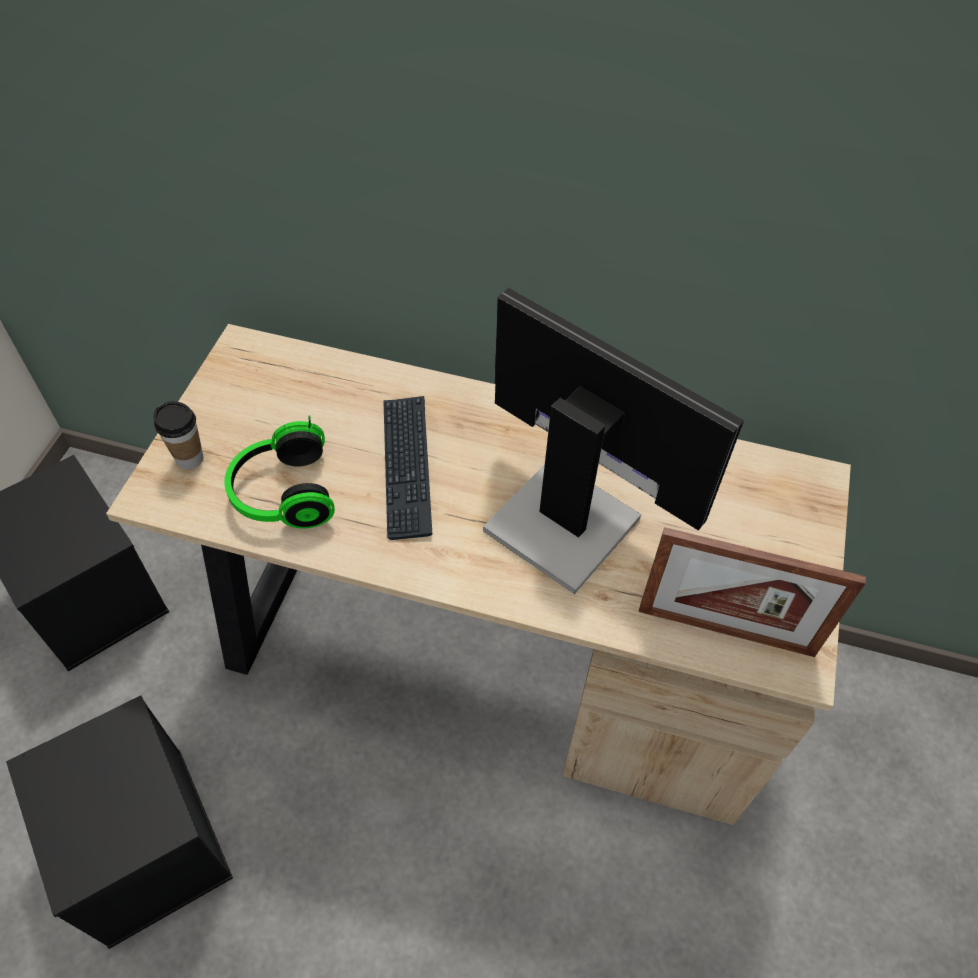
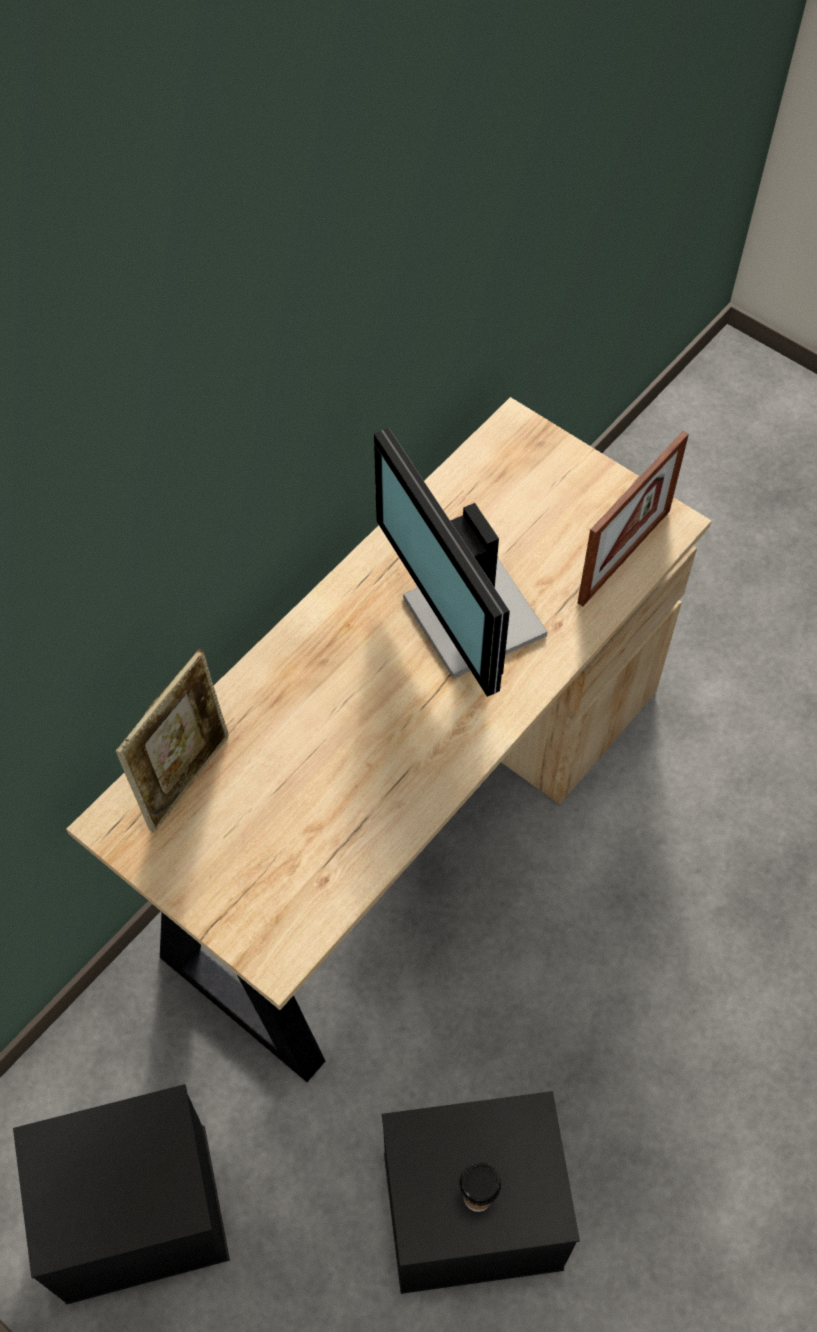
camera: 65 degrees left, 5 degrees up
cup [153,401,204,469] -> cup moved to [459,1162,501,1212]
headphones [224,415,335,528] -> none
keyboard [383,396,432,540] -> none
monitor [483,288,744,594] -> monitor turned 90 degrees counterclockwise [374,427,547,697]
none -> picture frame [116,649,229,833]

